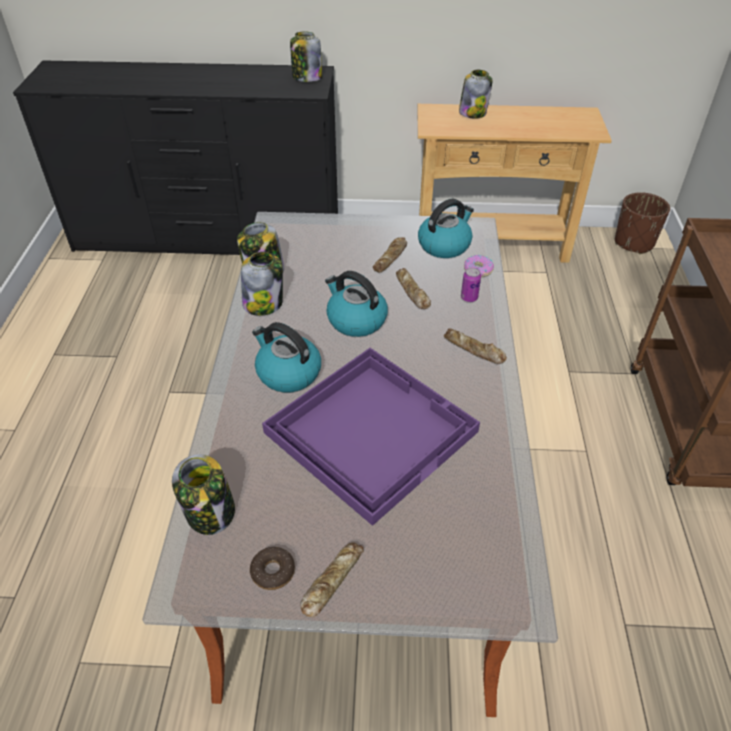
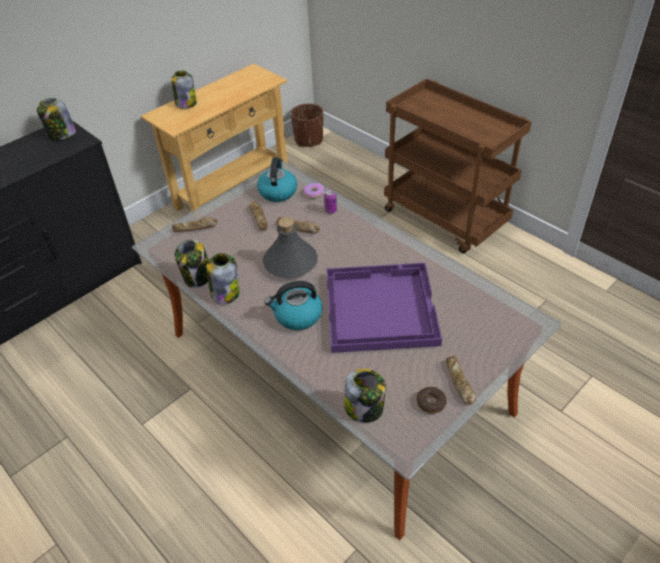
camera: 45 degrees left, 0 degrees up
kettle [325,271,388,337] -> grey bottle [263,217,318,278]
bread [444,328,507,364] -> bread moved to [172,217,218,232]

